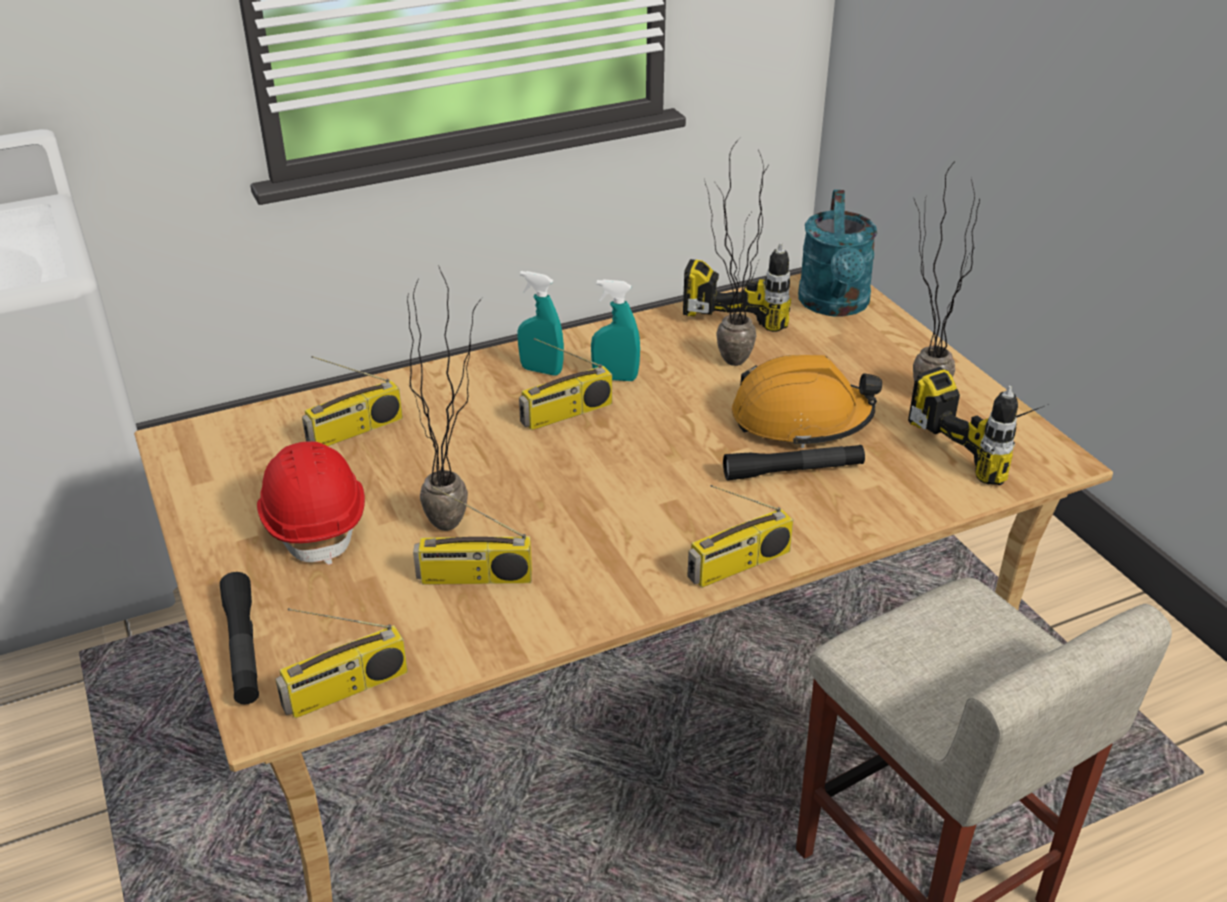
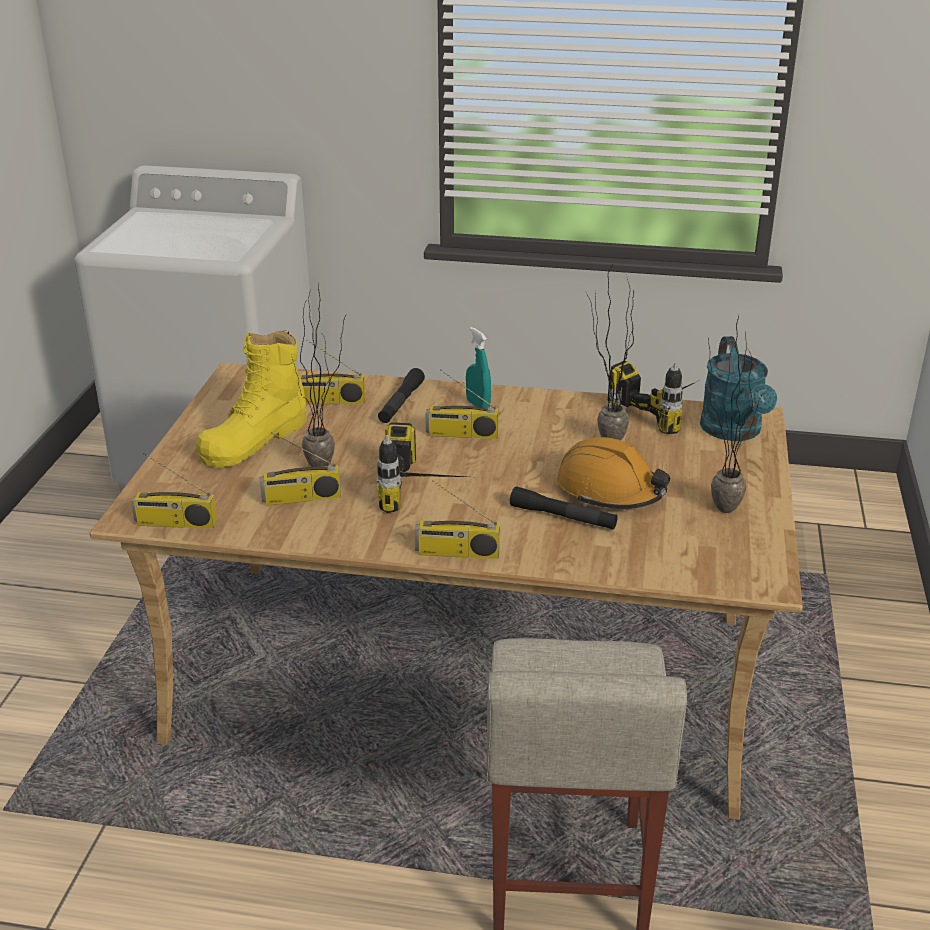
camera: 35 degrees right, 5 degrees down
black flashlight [220,572,259,705] -> black flashlight moved to [378,368,425,423]
red hard hat [257,441,365,565] -> yellow boot [196,330,307,468]
radio [413,486,532,585] -> radio turned 45 degrees counterclockwise [259,433,341,506]
turquoise spray bottle [591,279,640,381] -> none
turquoise watering can [798,190,877,317] -> turquoise watering can turned 45 degrees counterclockwise [700,336,777,441]
power drill [908,367,1049,485] -> power drill moved to [376,422,466,513]

